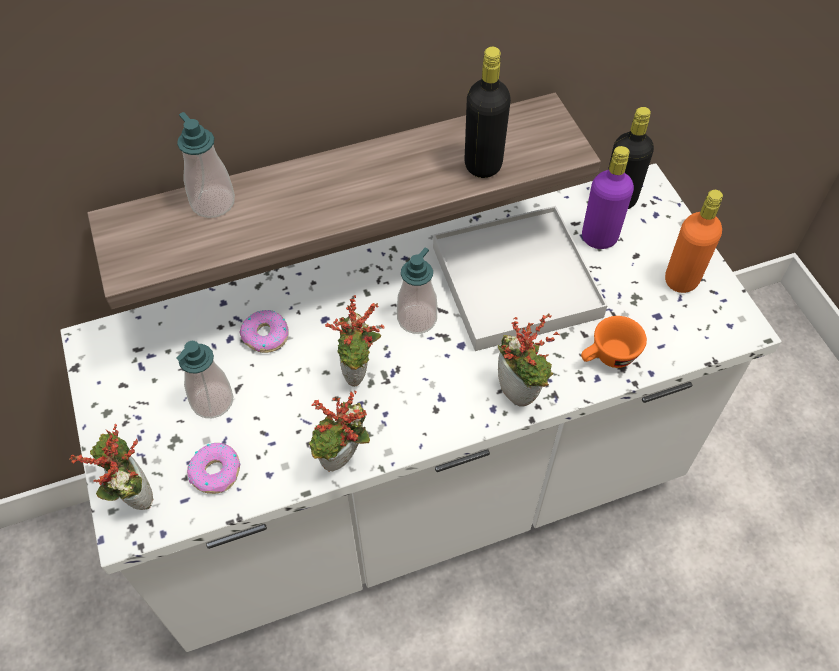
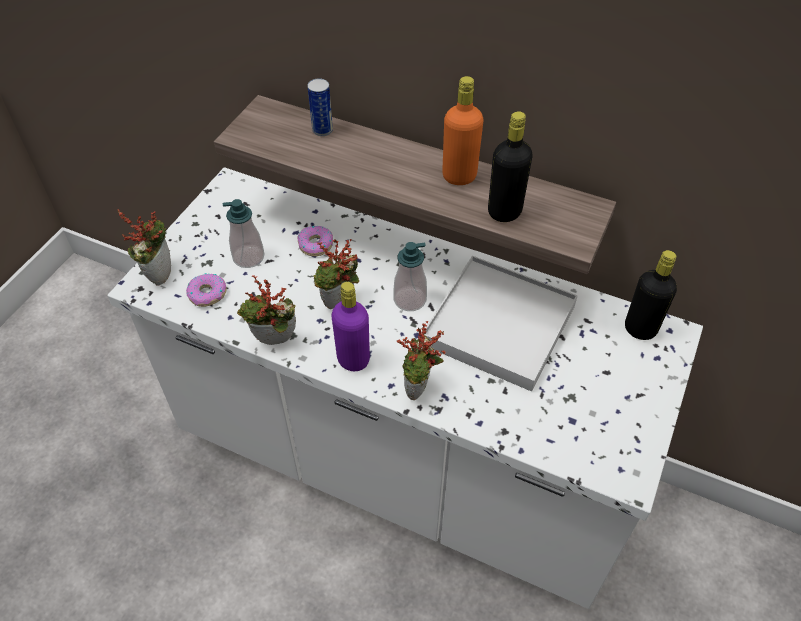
camera: 45 degrees right, 5 degrees down
soap dispenser [177,112,235,218] -> can [307,78,333,136]
orange cup [581,316,647,368] -> none
purple bottle [582,146,634,249] -> purple bottle moved to [331,282,370,371]
orange bottle [665,190,723,293] -> orange bottle moved to [442,76,484,185]

